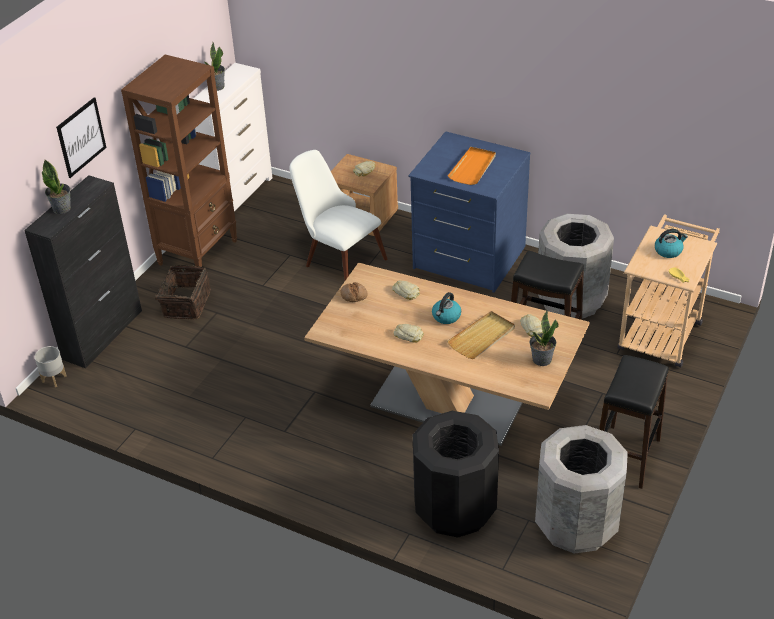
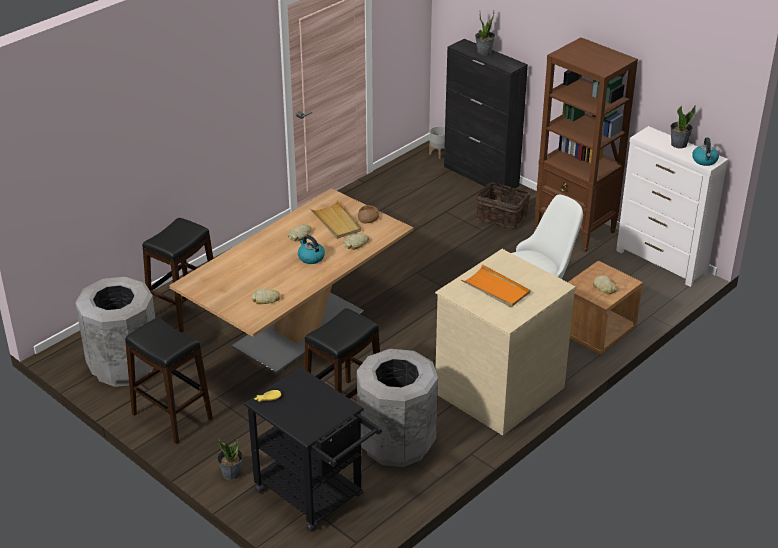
camera: 105 degrees right, 5 degrees down
picture [56,97,106,178] -> none
blue dresser [408,131,530,293] -> beige dresser [435,249,576,435]
black trash can [413,411,499,538] -> black stool [142,218,213,333]
beige tray [447,311,515,359] -> beige tray moved to [310,200,361,239]
potted plant [529,310,559,366] -> potted plant moved to [217,438,243,480]
beige cart [617,214,720,368] -> black cart [244,367,382,532]
kettle [655,229,688,258] -> kettle moved to [692,137,719,166]

